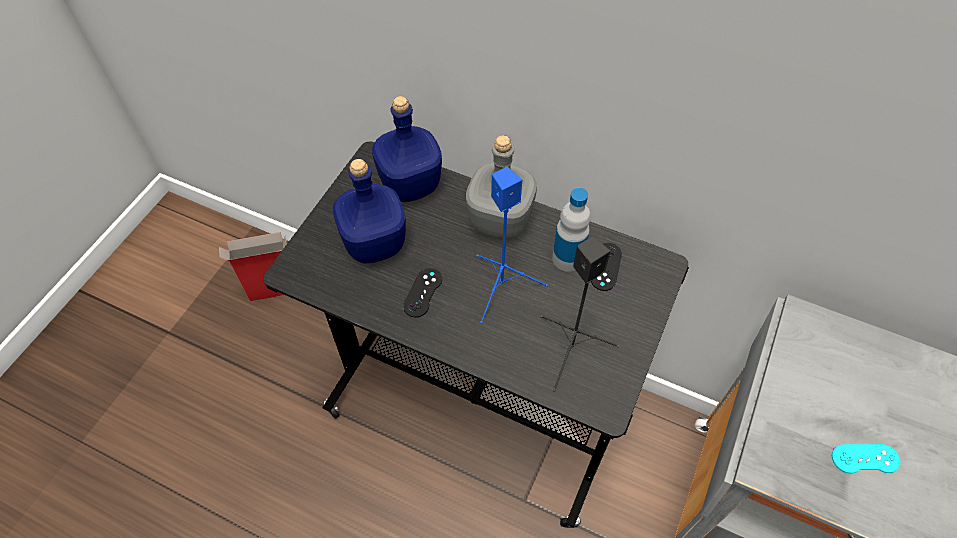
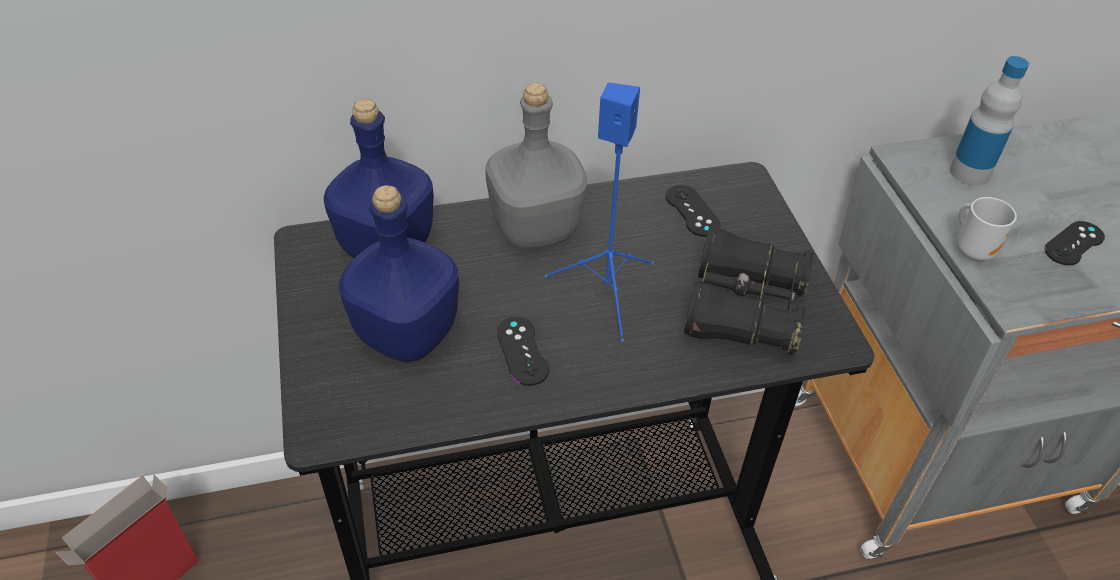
camera: 40 degrees left, 10 degrees down
black speaker [540,236,619,392] -> black binoculars [684,227,814,355]
bottle [552,188,591,272] -> bottle moved to [950,56,1029,186]
turquoise game controller [832,444,900,474] -> black game controller [1044,221,1105,265]
none -> mug [957,197,1017,261]

